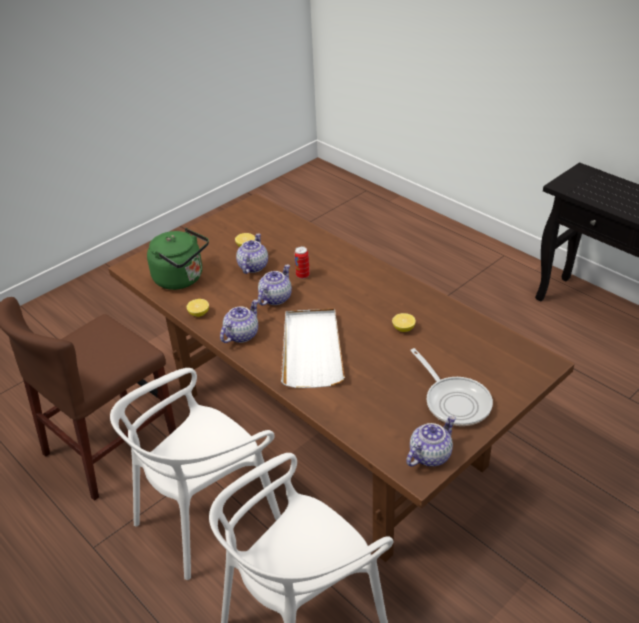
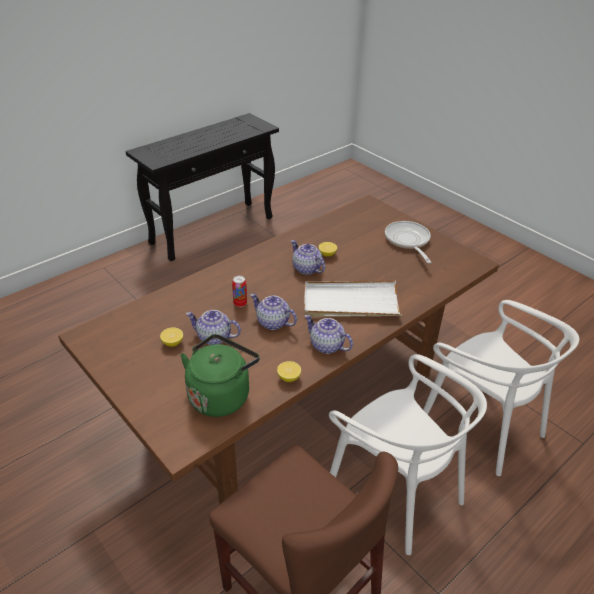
camera: 90 degrees left, 0 degrees up
teapot [406,416,456,467] -> teapot moved to [291,240,325,275]
frying pan [410,348,493,426] -> frying pan turned 75 degrees counterclockwise [385,221,431,263]

